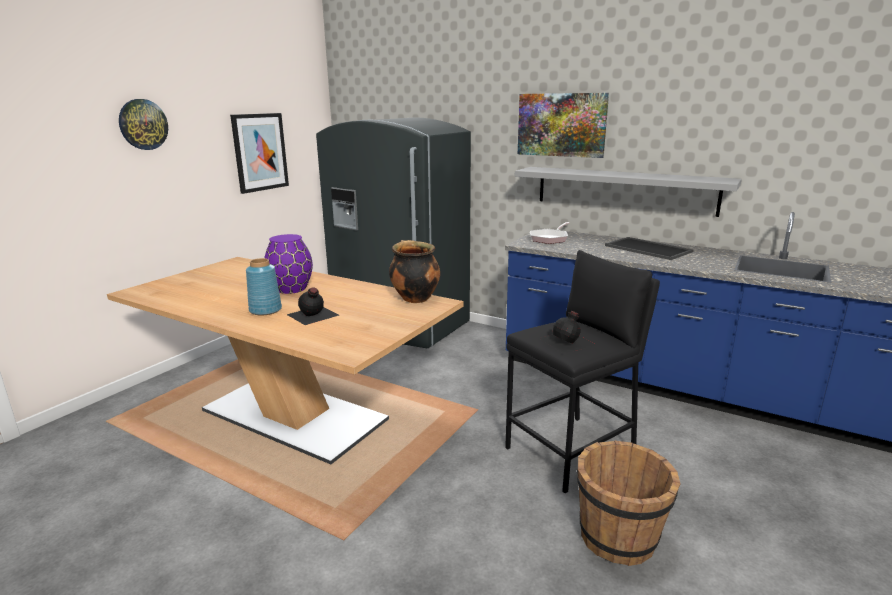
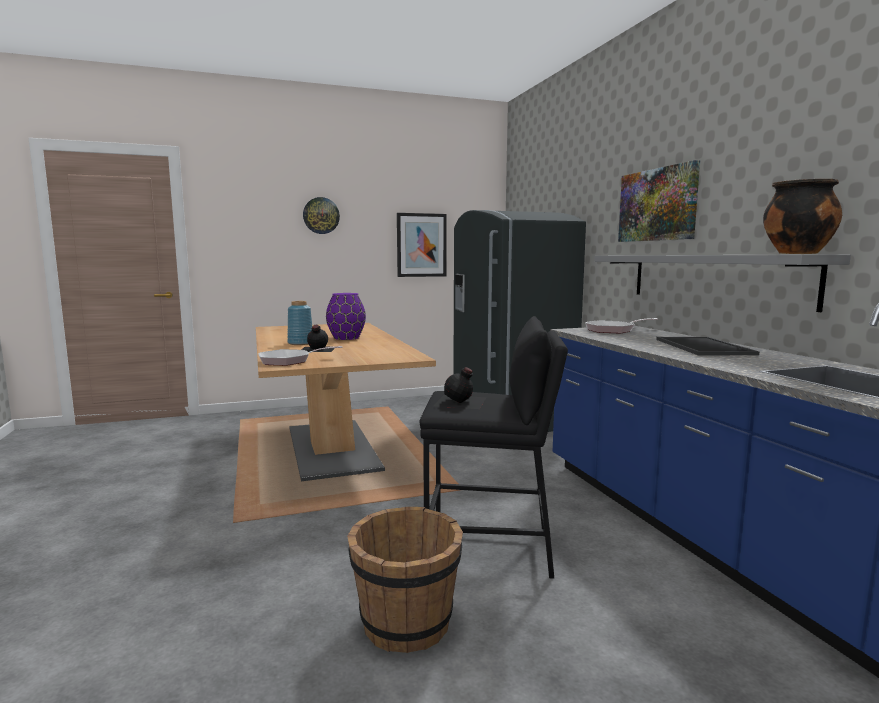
camera: 40 degrees right, 10 degrees down
cooking pot [389,240,440,303] -> cooking pot moved to [763,179,842,254]
none -> frying pan [259,346,342,366]

